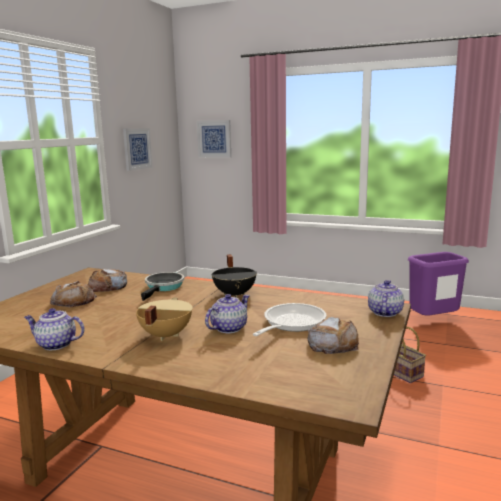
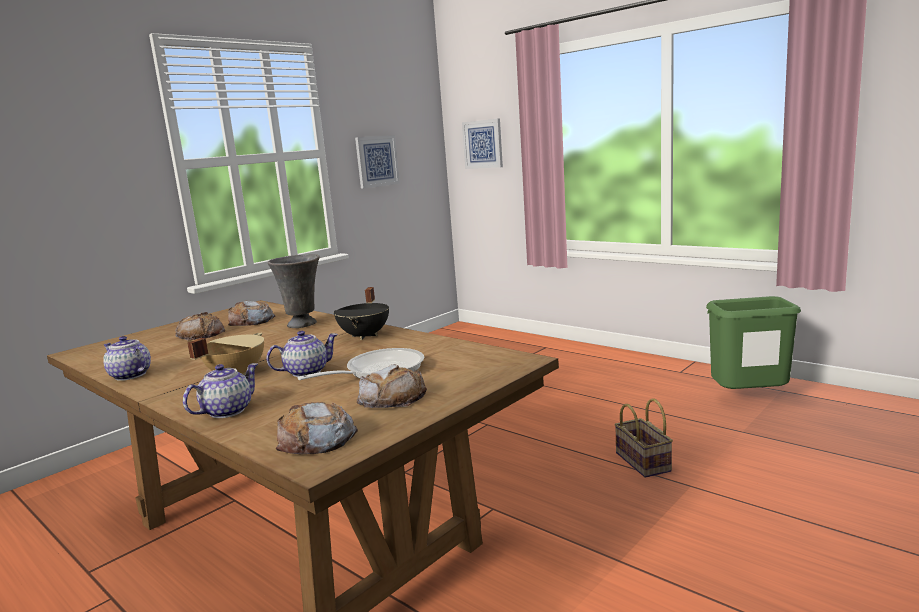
camera: 20 degrees right, 0 degrees up
frying pan [141,272,184,301] -> grey vase [268,254,320,328]
teapot [368,280,404,317] -> teapot moved to [183,363,258,418]
purple trash can [408,252,469,316] -> green trash can [706,296,801,389]
none -> bread [276,402,358,455]

